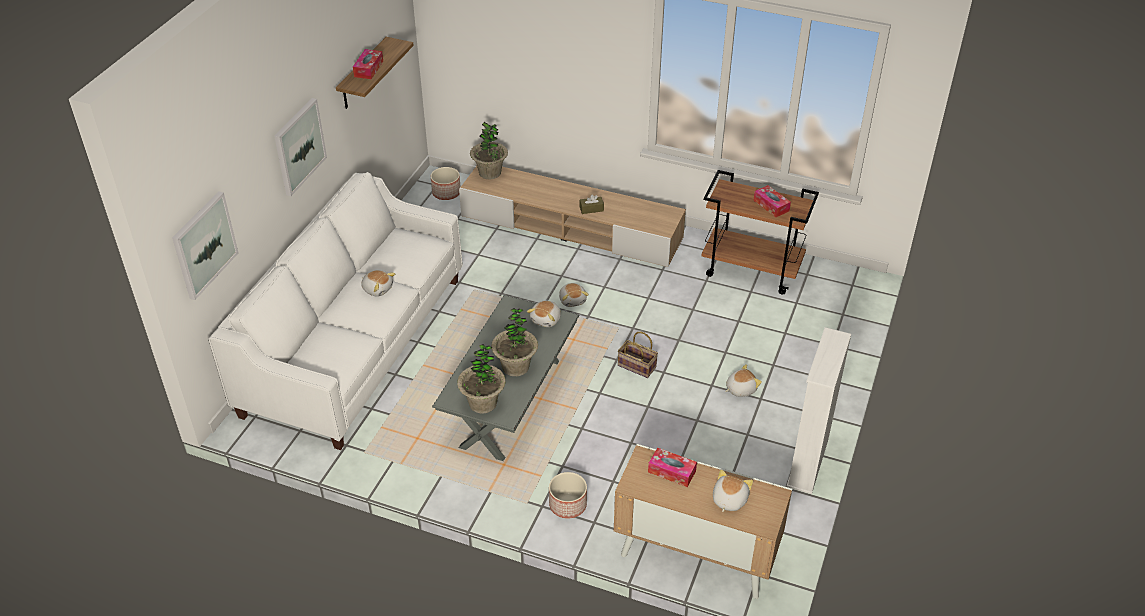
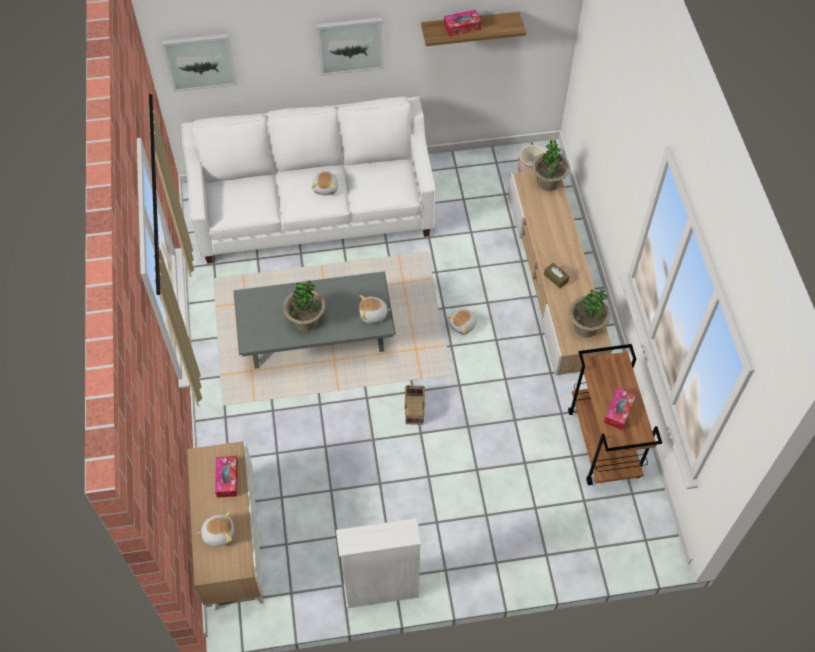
camera: 60 degrees right, 15 degrees up
potted plant [457,344,506,413] -> potted plant moved to [569,289,611,338]
planter [549,472,587,519] -> none
plush toy [725,364,762,397] -> none

